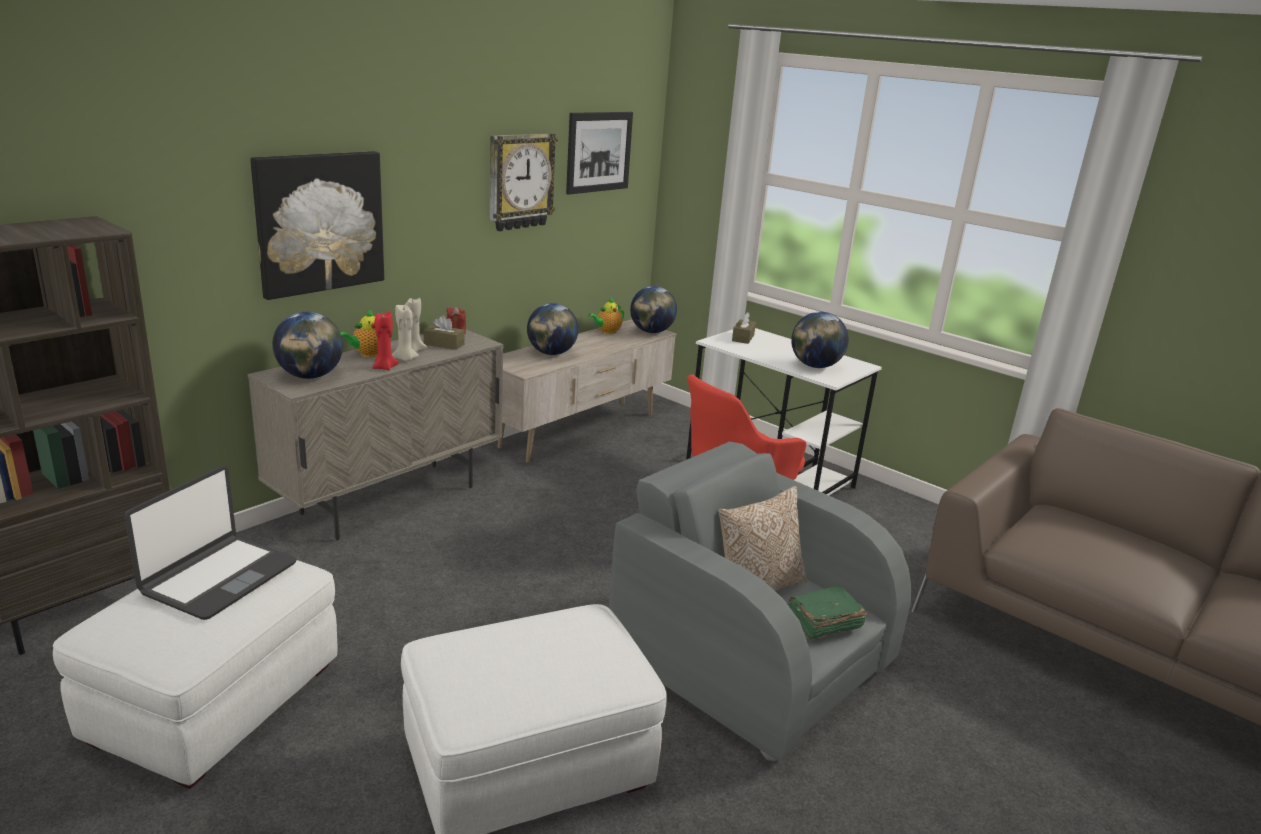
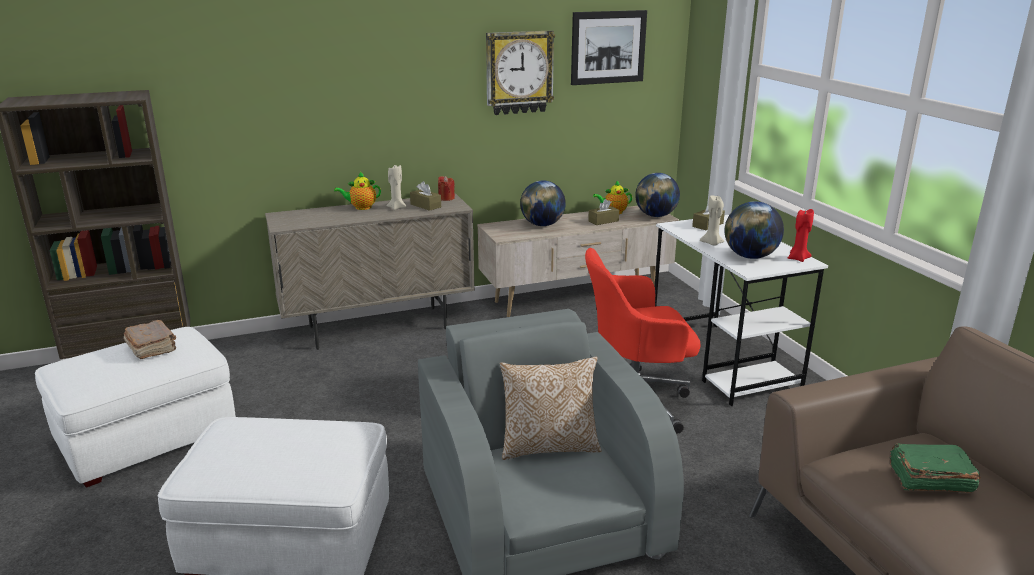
camera: 30 degrees right, 0 degrees up
laptop [124,466,297,620] -> brown book [124,320,176,359]
picture [250,151,384,300] -> none
globe [272,312,343,379] -> none
red candle [372,311,399,371] -> red candle moved to [788,209,814,262]
beige candle [392,305,419,361] -> beige candle moved to [700,195,724,246]
green book [788,586,867,640] -> green book moved to [890,443,981,493]
none -> brown tissue box [588,199,619,225]

